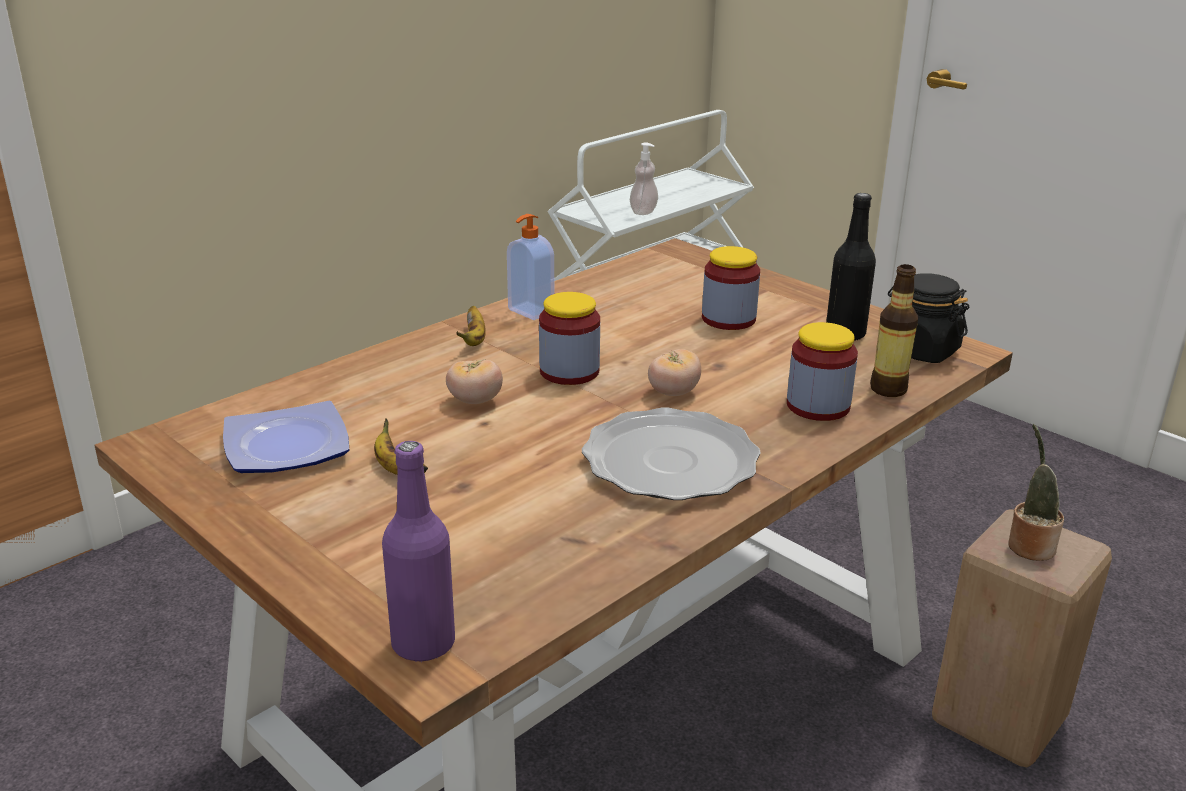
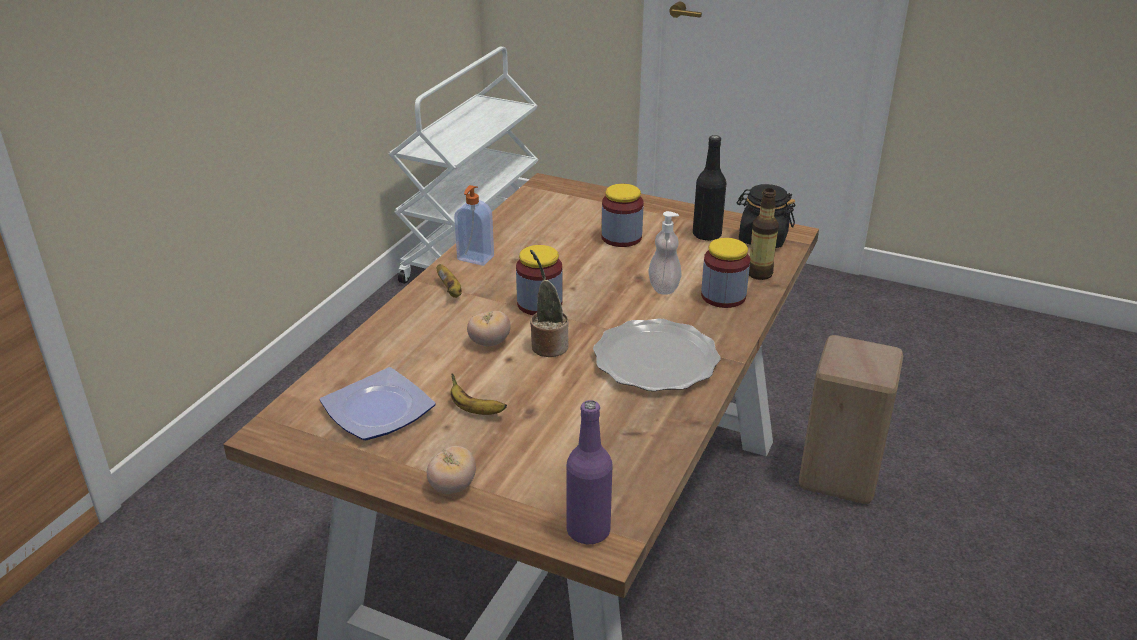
camera: 20 degrees left, 5 degrees up
soap dispenser [630,143,658,215] -> soap dispenser moved to [648,211,681,295]
tomato [648,349,701,396] -> tomato moved to [427,446,476,494]
potted plant [1008,424,1064,561] -> potted plant moved to [530,249,569,357]

